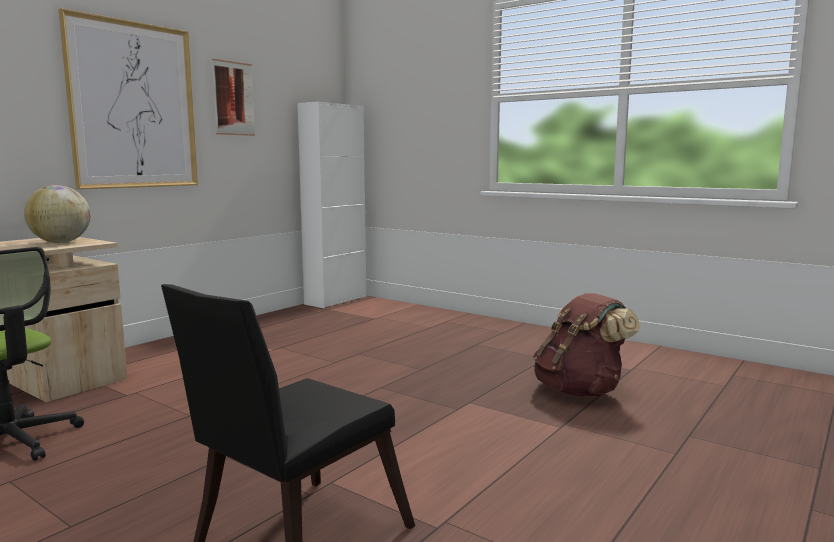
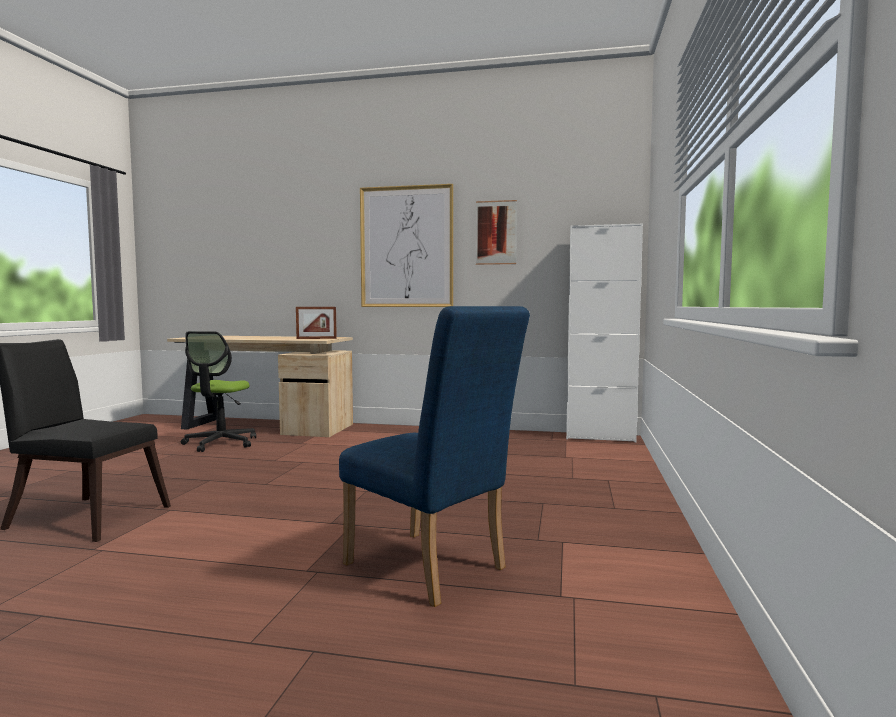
camera: 65 degrees right, 5 degrees down
globe [24,185,91,243] -> picture frame [296,307,337,339]
brown backpack [533,293,641,396] -> blue chair [339,306,530,607]

